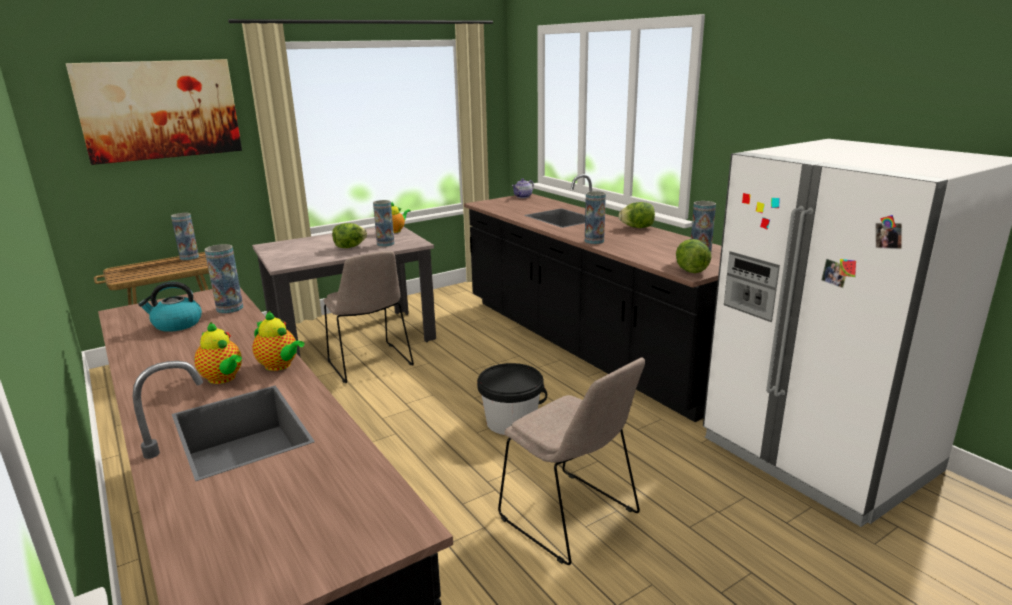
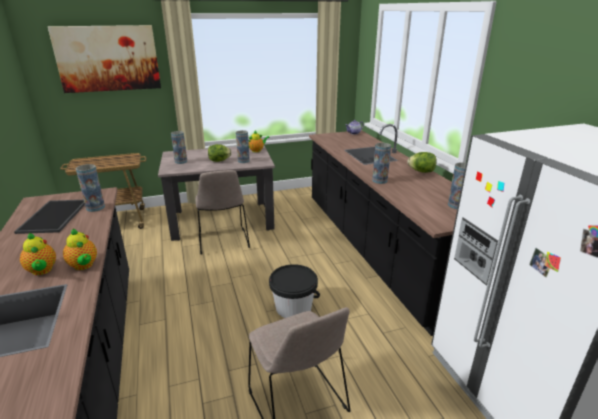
camera: 15 degrees right, 5 degrees up
kettle [138,281,202,332] -> tray [14,200,85,234]
vase [171,213,199,260] -> vase moved to [171,131,187,164]
lettuce [676,239,711,273] -> none

